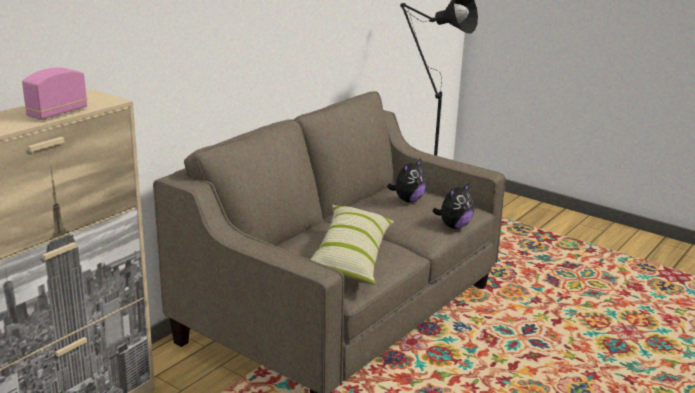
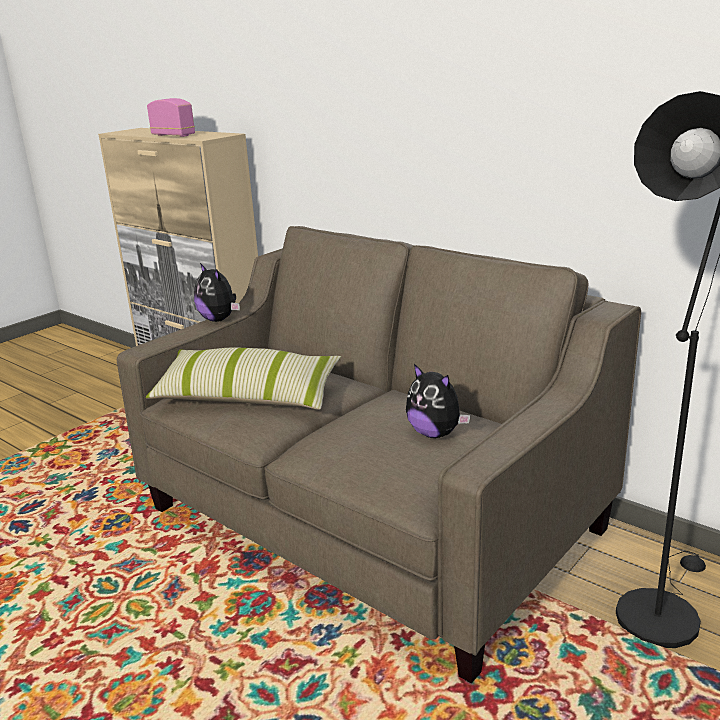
camera: 95 degrees right, 0 degrees up
plush toy [432,183,474,229] -> plush toy moved to [194,263,240,322]

